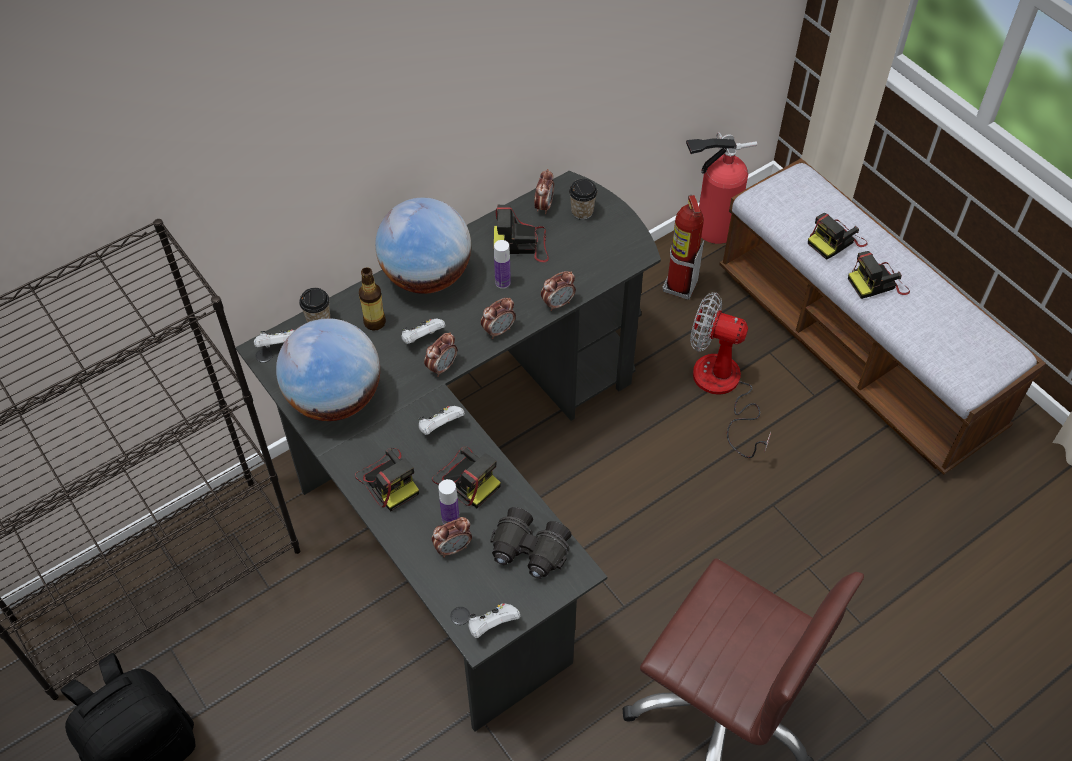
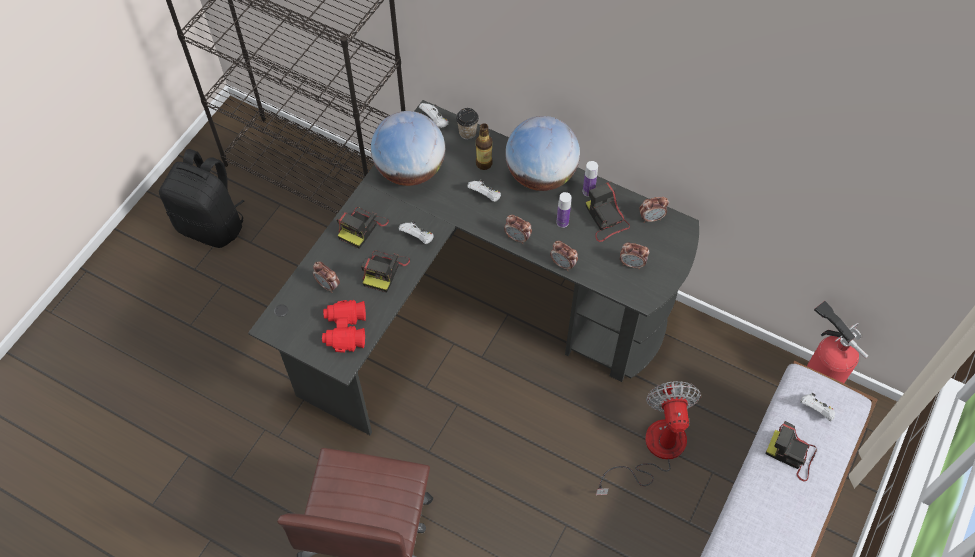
camera: 65 degrees right, 5 degrees up
alarm clock [424,332,457,377] -> alarm clock moved to [620,242,649,269]
bottle [439,479,460,524] -> bottle moved to [583,161,598,197]
white game controller [469,603,520,638] -> white game controller moved to [800,393,835,421]
black binoculars [490,507,572,579] -> red binoculars [322,300,366,353]
cup [569,179,597,220] -> none
fire extinguisher [663,195,704,300] -> none
camera [848,251,910,299] -> none

